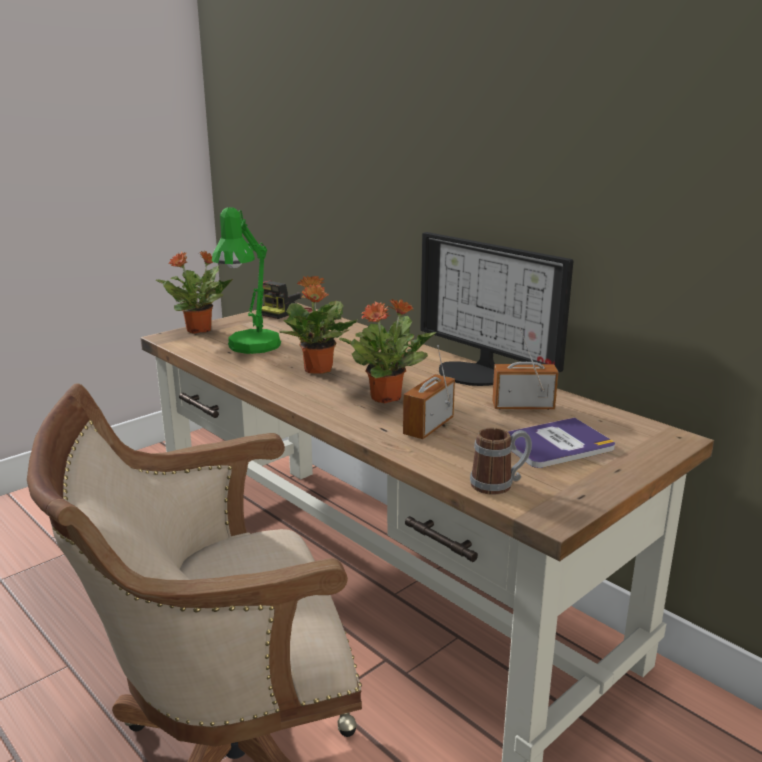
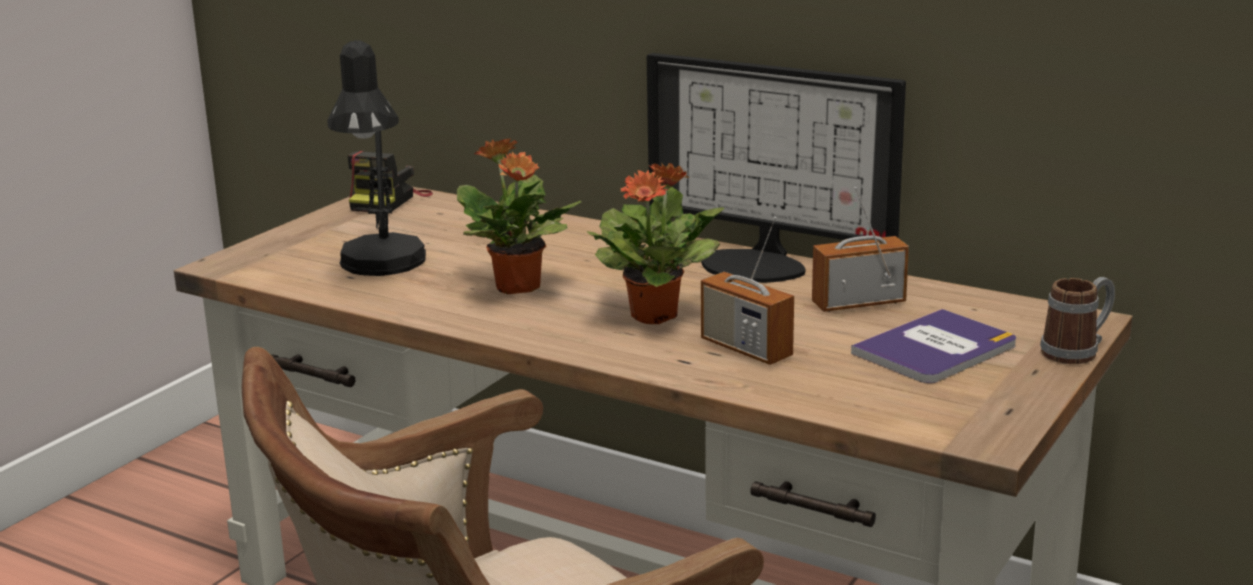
camera: 15 degrees left, 0 degrees up
potted plant [156,251,233,334] -> none
green table lamp [212,207,281,354] -> black table lamp [327,40,426,276]
radio [403,345,455,439] -> radio turned 60 degrees counterclockwise [701,217,794,365]
mug [470,428,532,495] -> mug moved to [1040,277,1115,364]

